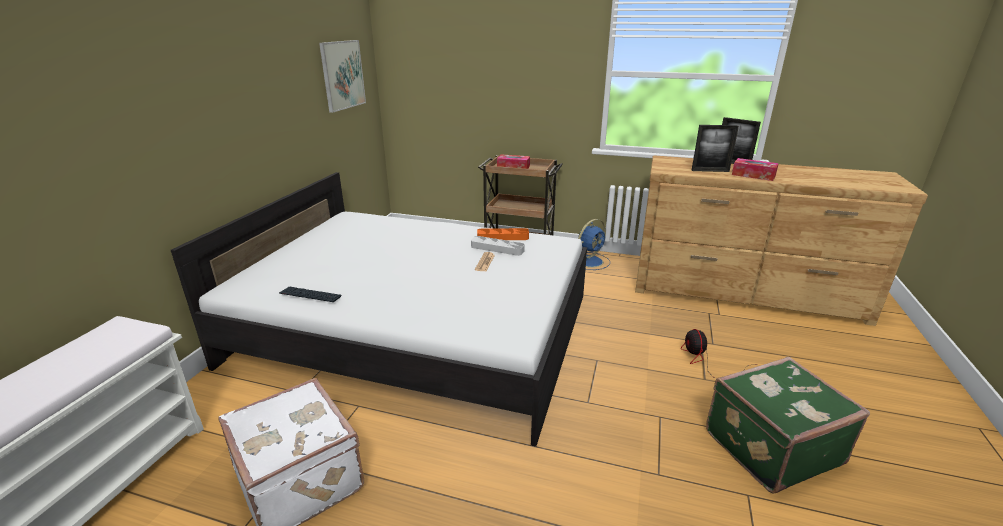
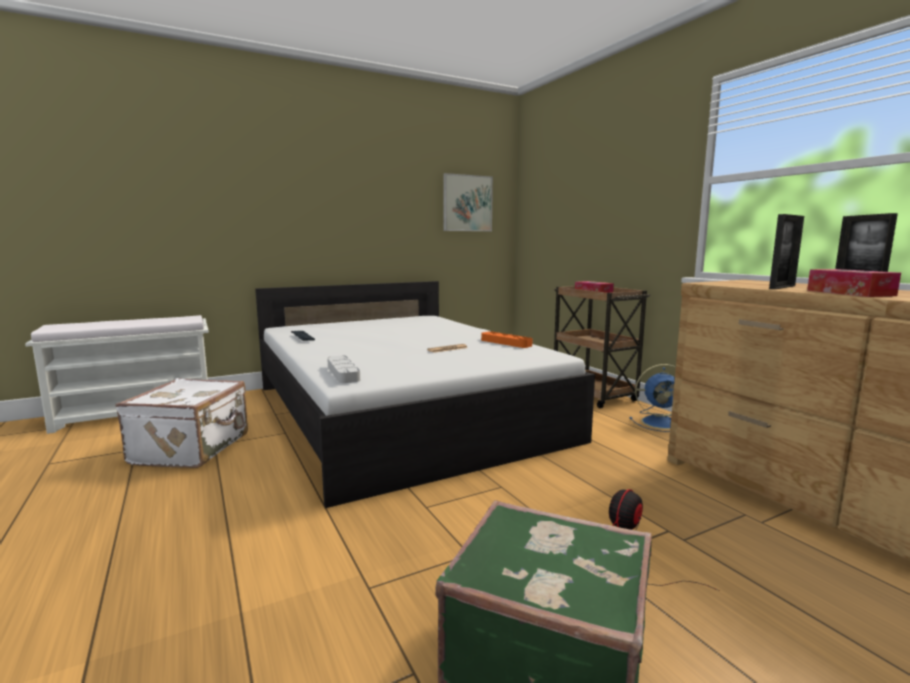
camera: 45 degrees right, 15 degrees down
grey tray [471,236,525,256] -> grey tray moved to [327,355,360,383]
picture frame [692,125,739,172] -> picture frame turned 90 degrees counterclockwise [769,214,804,289]

